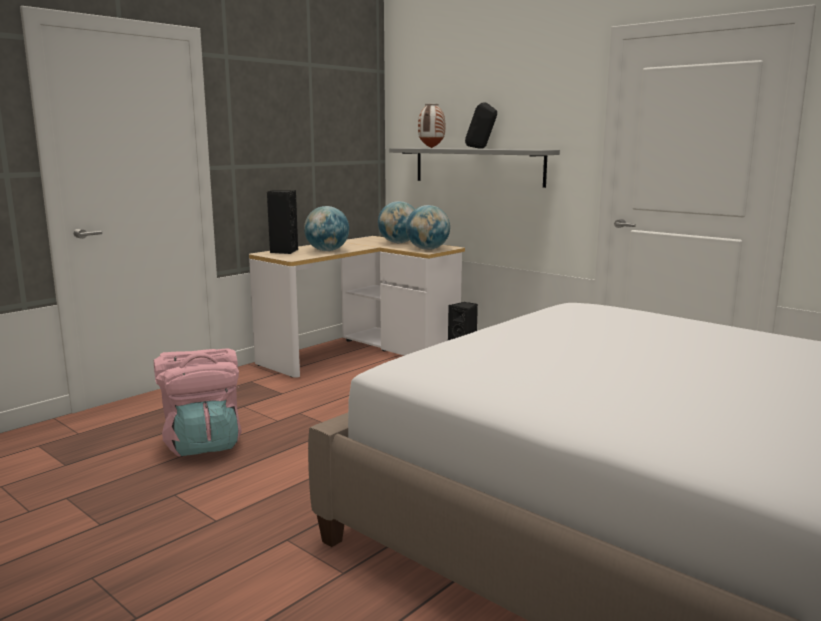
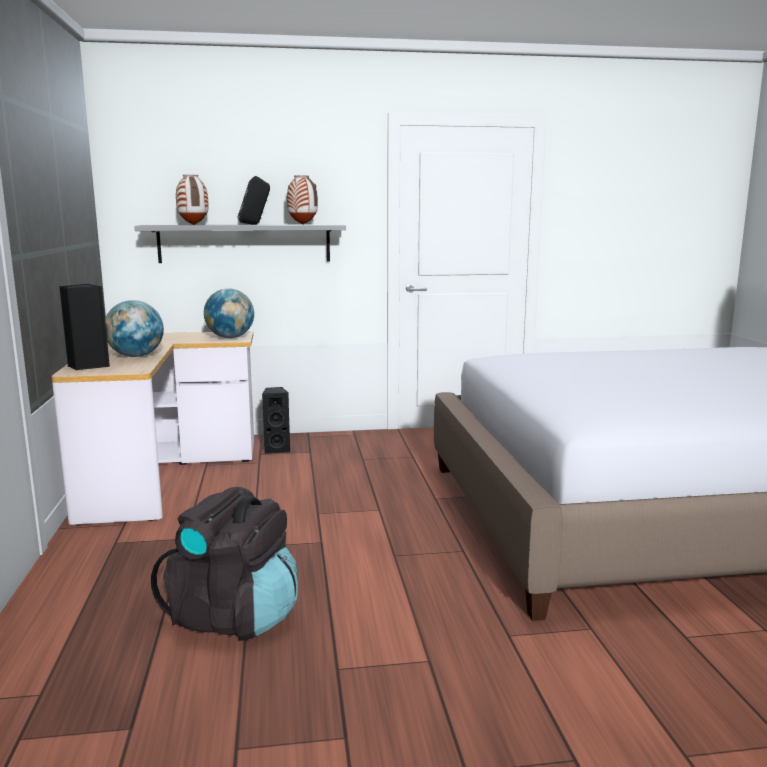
camera: 50 degrees left, 0 degrees up
pink backpack [154,348,242,456] -> black backpack [151,487,298,641]
globe [378,201,415,243] -> none
none -> vase [287,175,318,225]

